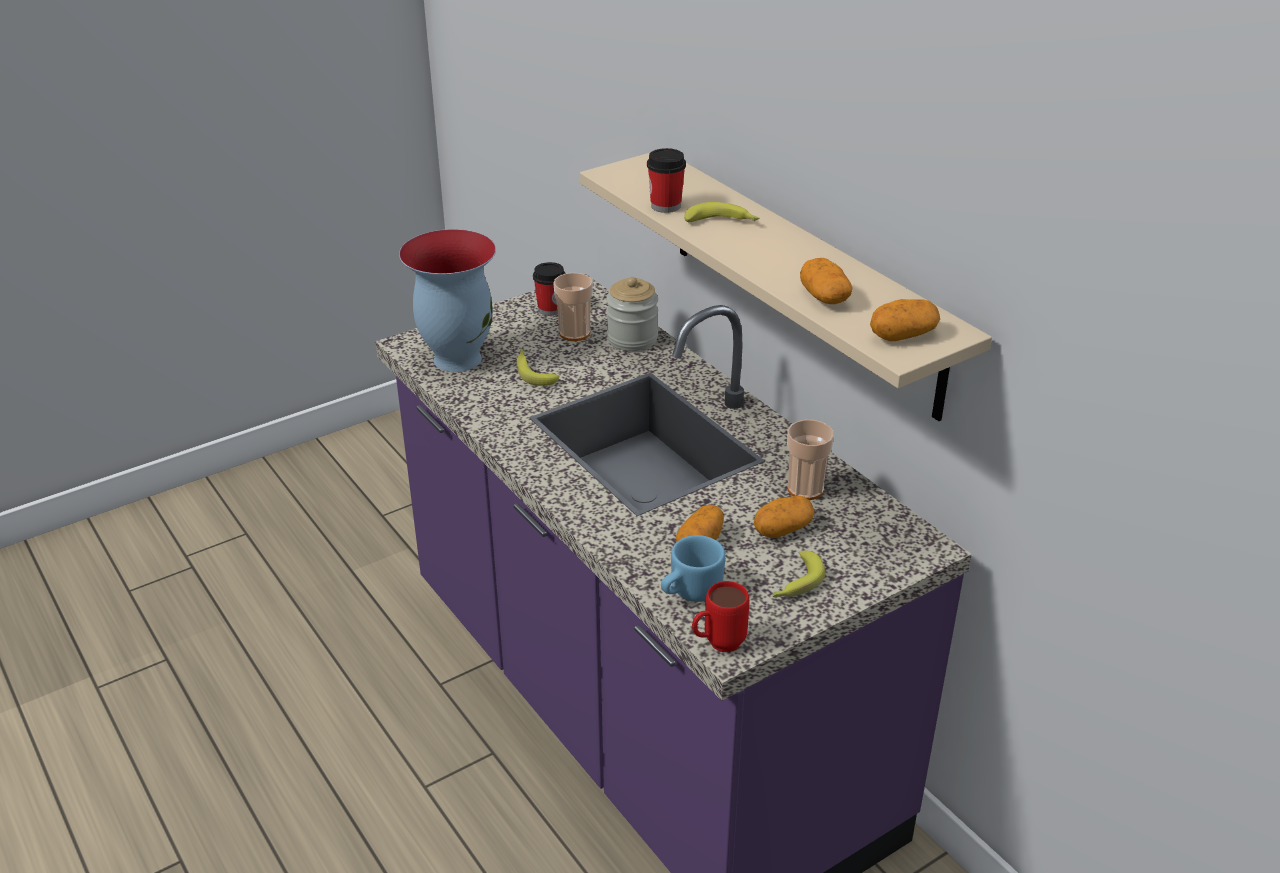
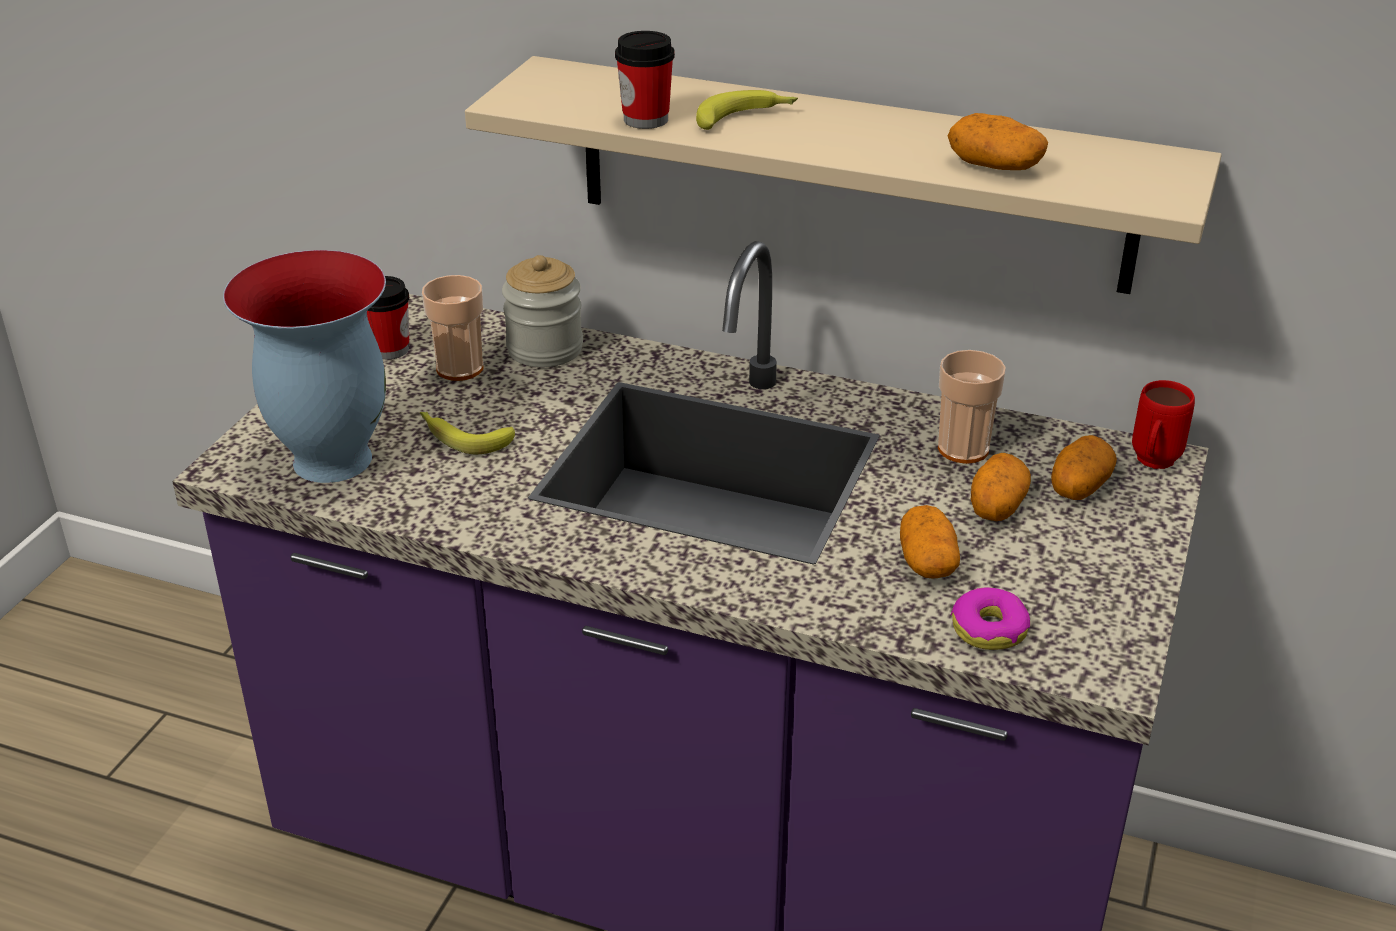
camera: 35 degrees left, 0 degrees up
blue mug [661,535,725,602] -> donut [950,588,1030,650]
red mug [692,581,749,652] -> red mug moved to [1132,380,1195,469]
banana [772,550,825,598] -> none
potato [870,299,940,341] -> potato moved to [1051,435,1117,500]

